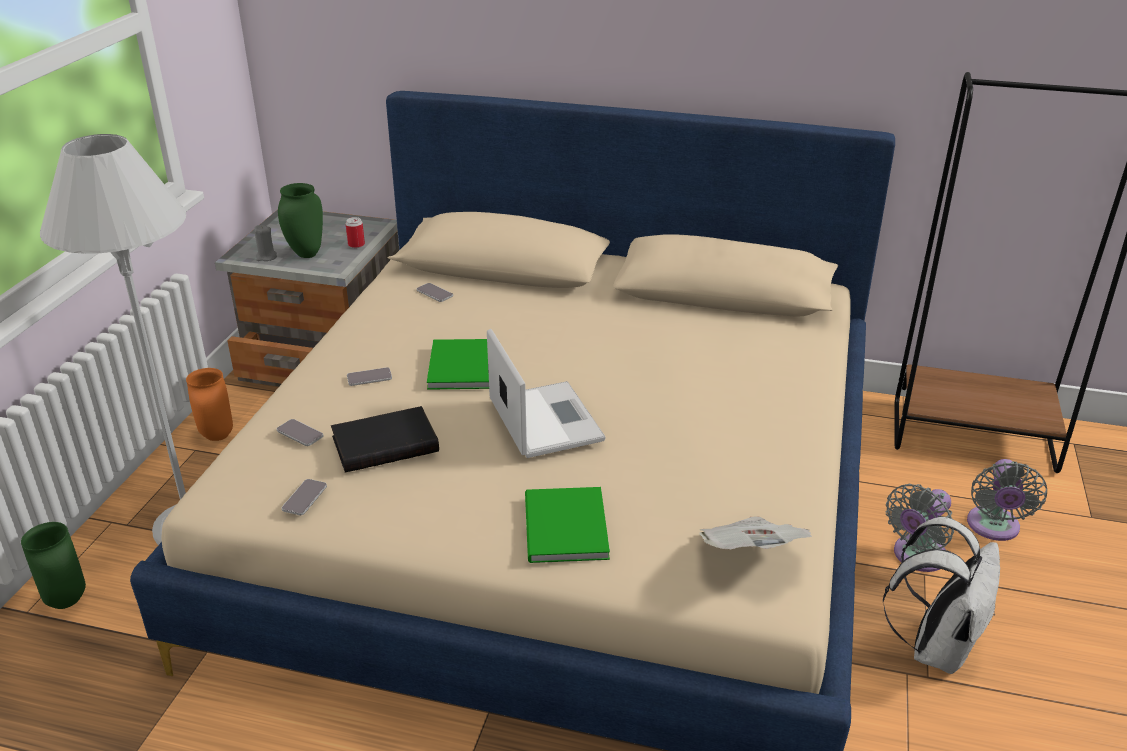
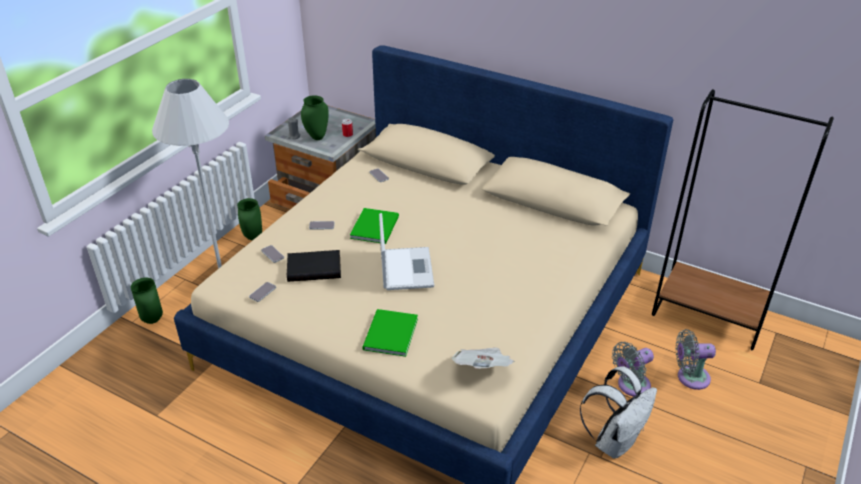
camera: 15 degrees right, 5 degrees up
orange vase [186,368,233,441] -> green vase [237,198,262,240]
grey fan [967,459,1047,541] -> grey fan turned 60 degrees clockwise [675,329,716,390]

